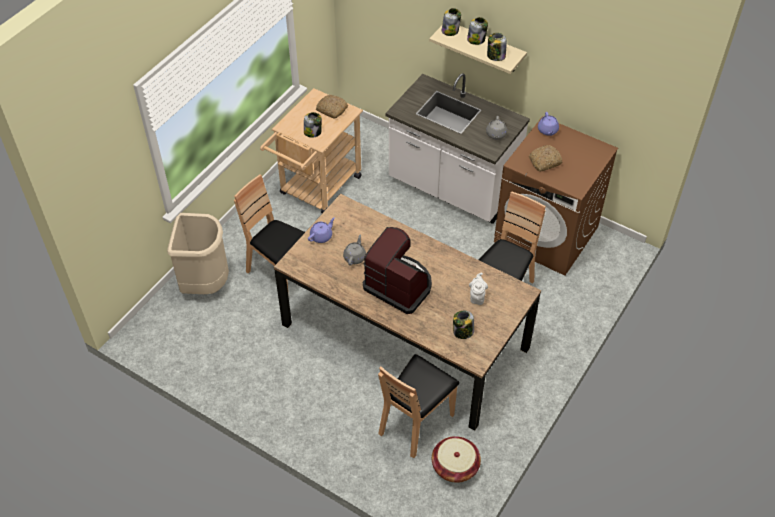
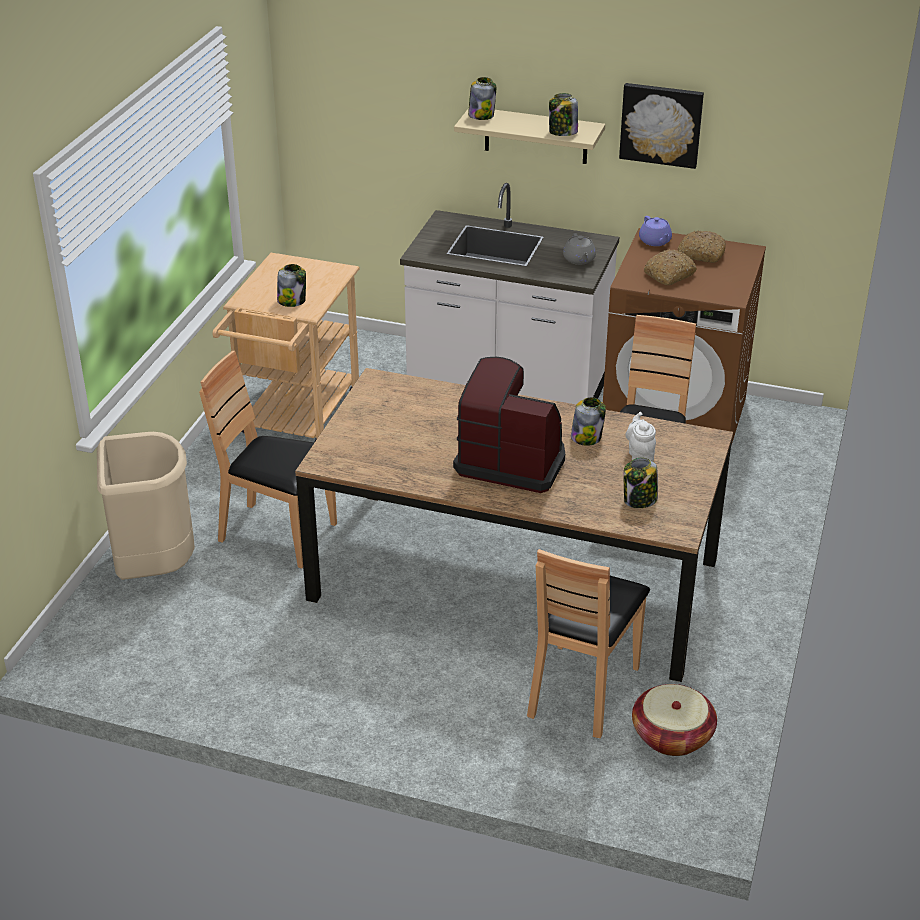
camera: 15 degrees left, 15 degrees down
purple teapot [308,217,335,243] -> none
bread [316,95,348,118] -> bread moved to [677,231,726,263]
grey teapot [343,234,366,266] -> none
jar [467,17,488,45] -> jar moved to [571,397,606,446]
none -> picture [619,83,704,169]

